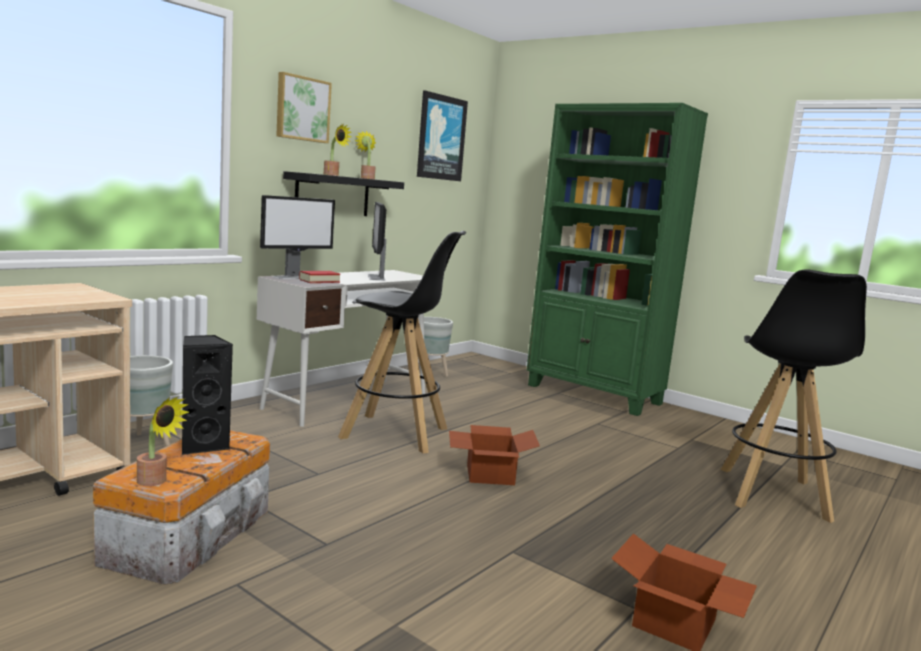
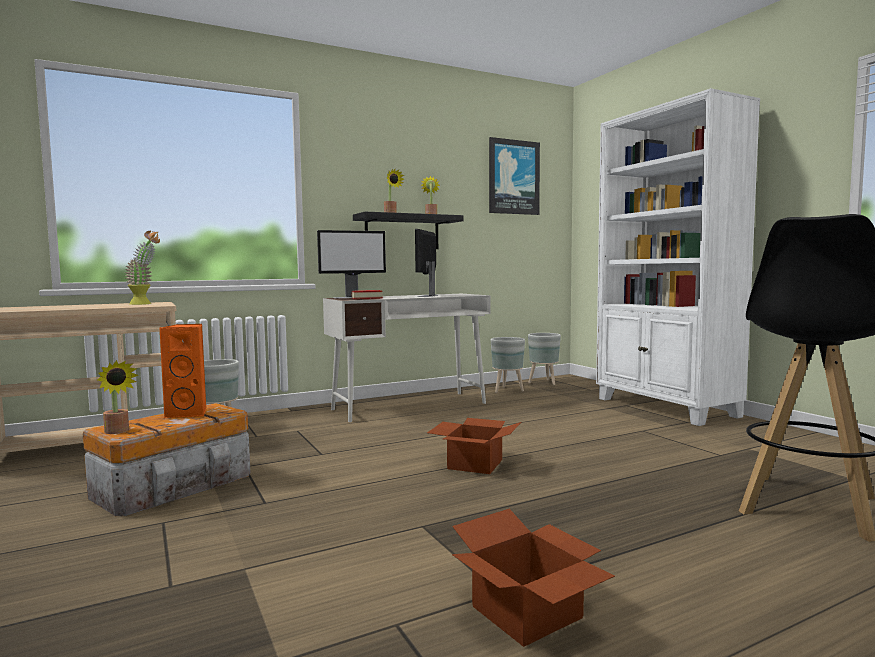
camera: 25 degrees right, 5 degrees down
black speaker [182,335,233,455] -> orange speaker [160,324,207,418]
picture [276,72,332,143] -> none
black stool [338,231,466,453] -> none
green bookcase [527,103,708,416] -> white bookcase [596,88,760,426]
none -> potted plant [125,231,160,305]
none -> grey planter [528,333,561,385]

